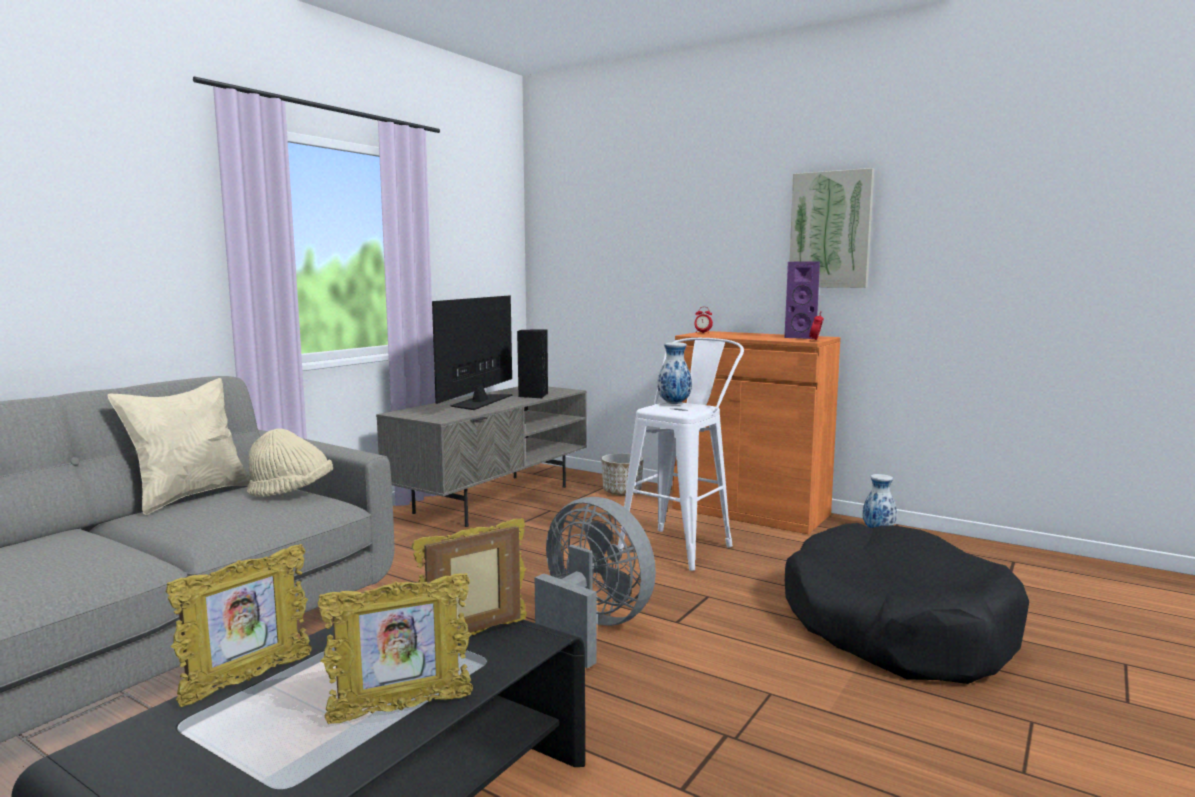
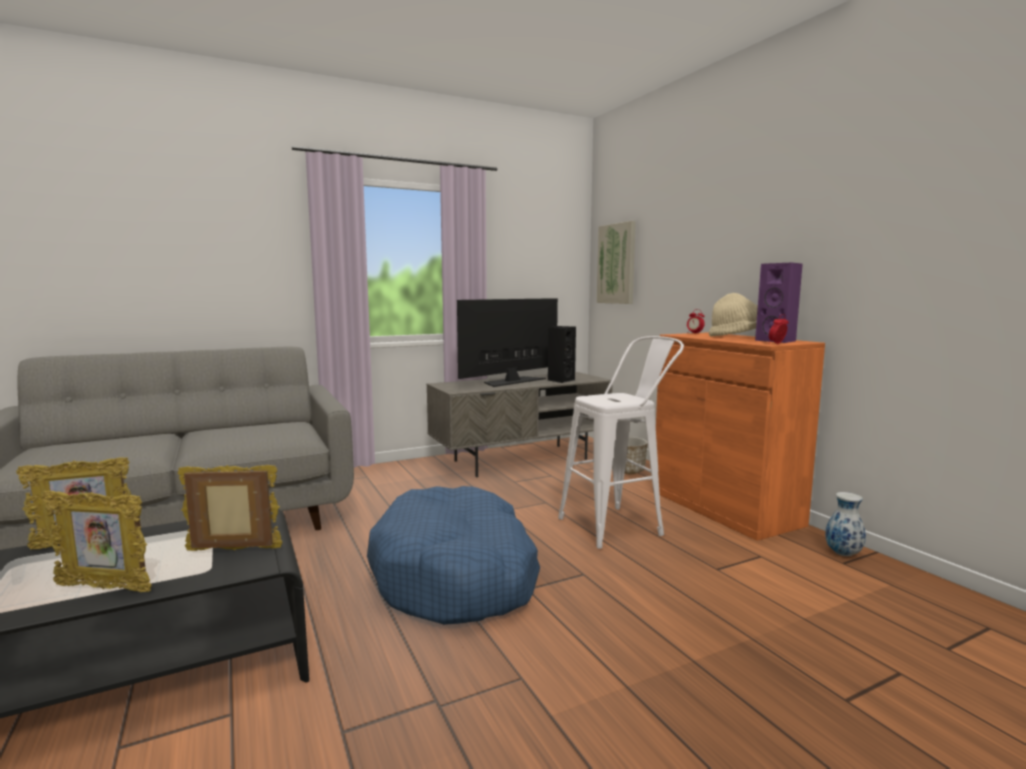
camera: 30 degrees right, 0 degrees up
beige pillow [108,378,252,515] -> none
beige hat [247,429,333,497] -> beige hat moved to [709,293,758,337]
grey fan [535,497,656,668] -> blue dog bed [367,486,540,625]
vase [657,342,692,404] -> none
black dog bed [785,523,1029,684] -> none
picture [790,168,874,288] -> picture moved to [597,221,636,304]

